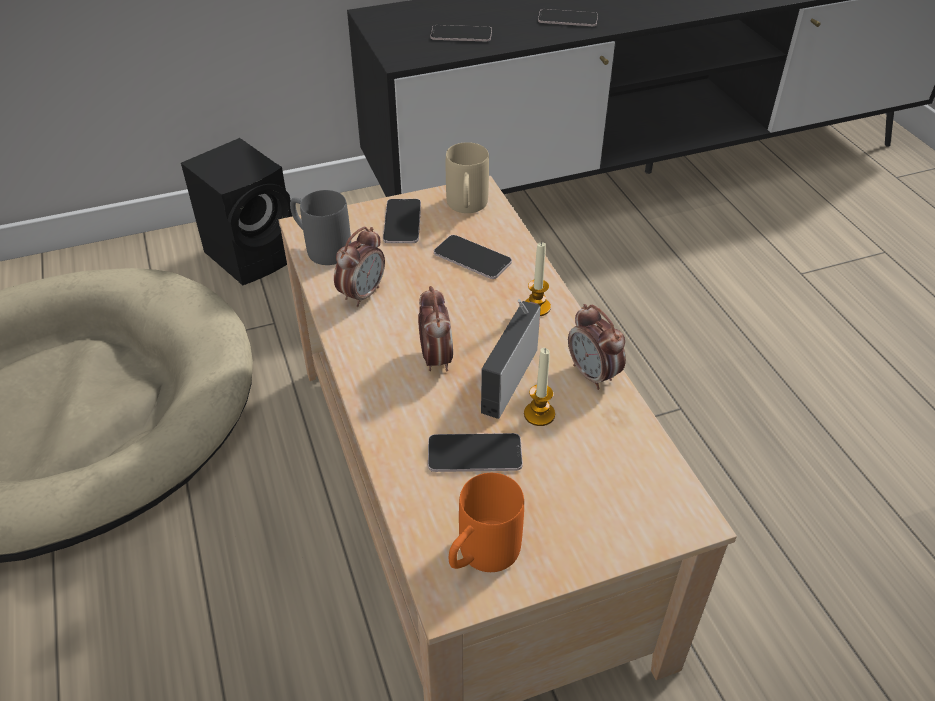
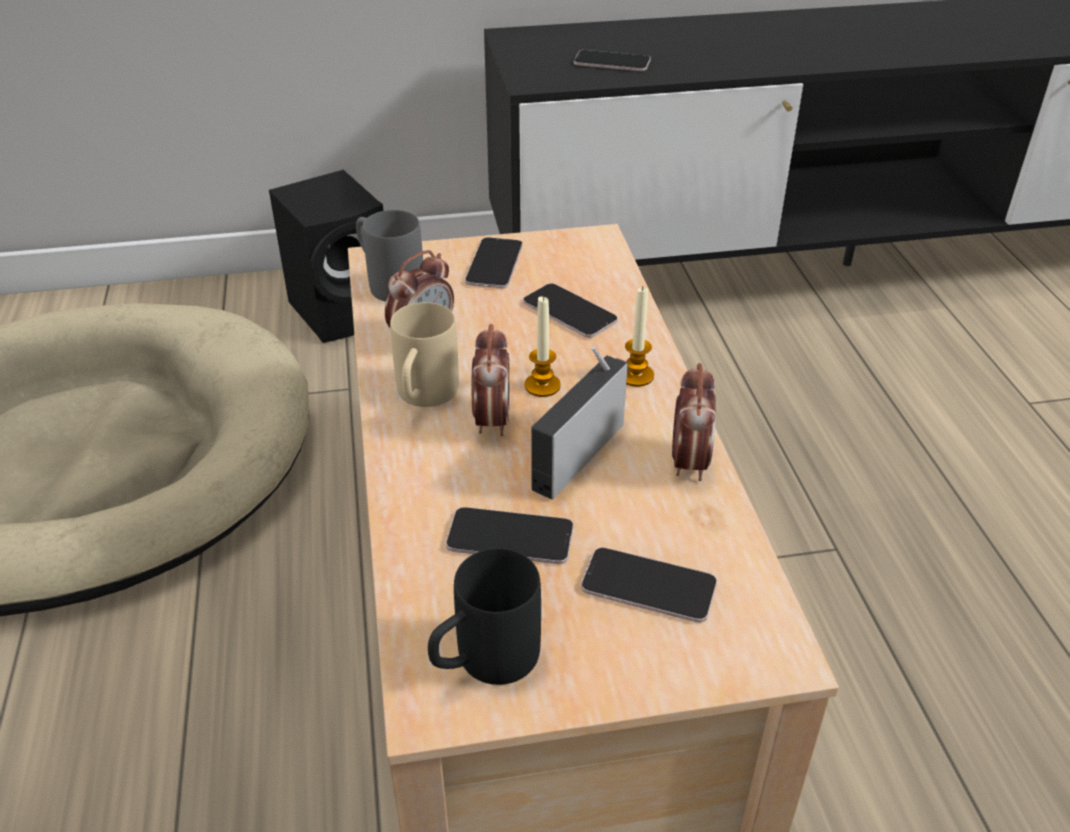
camera: 10 degrees right, 5 degrees down
beige mug [446,142,489,213] -> beige mug moved to [390,302,459,407]
orange mug [449,473,524,572] -> black mug [428,548,541,685]
candle [524,348,555,426] -> candle moved to [525,296,561,397]
phone [538,9,598,26] -> phone moved to [581,547,717,623]
alarm clock [568,304,626,390] -> alarm clock turned 150 degrees counterclockwise [672,363,716,481]

